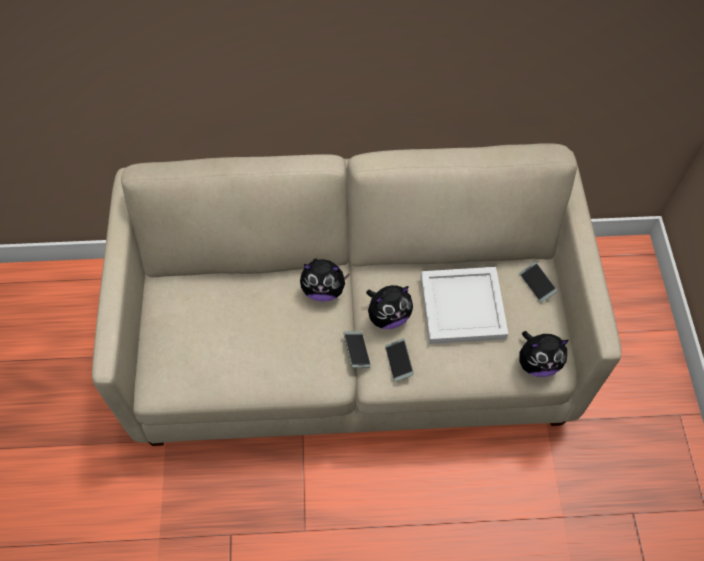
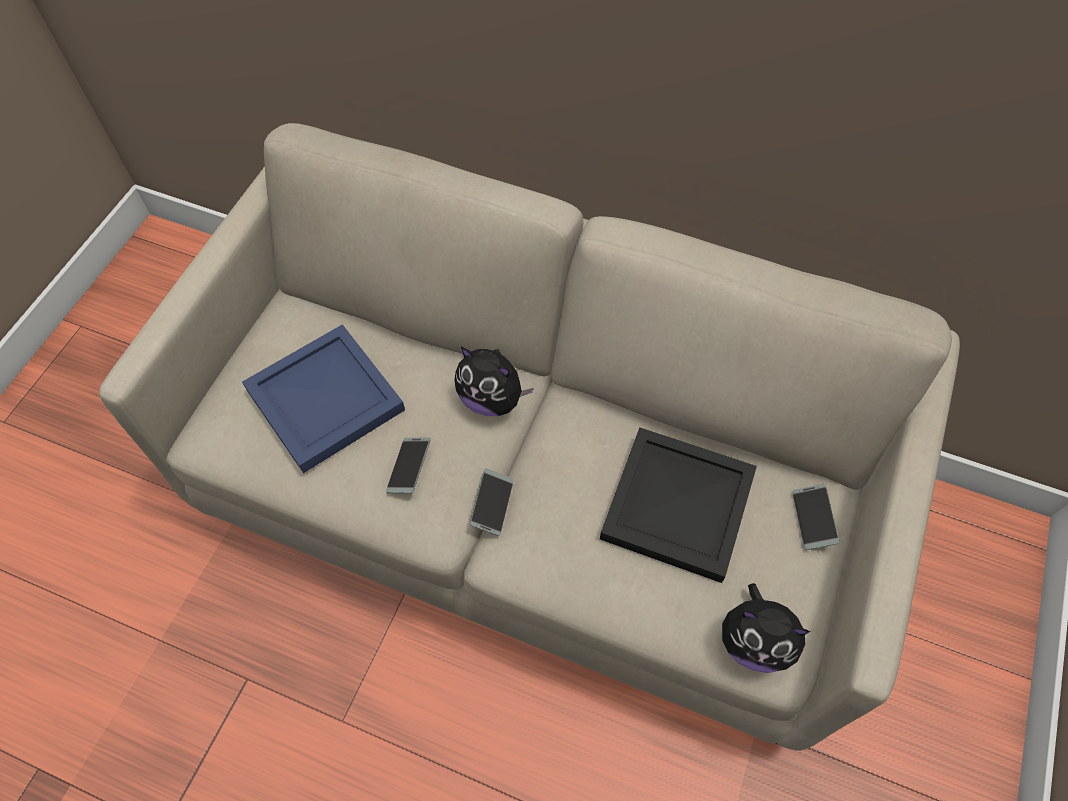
camera: 25 degrees right, 0 degrees up
plush toy [366,285,413,329] -> none
phone [385,338,414,382] -> phone moved to [386,437,431,494]
white tray [420,267,508,344] -> black tray [600,427,757,583]
none -> blue tray [242,324,405,473]

